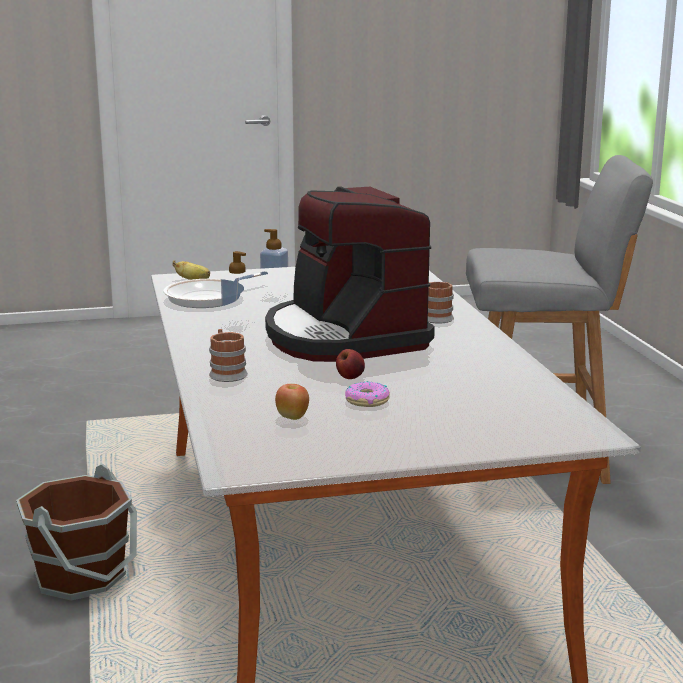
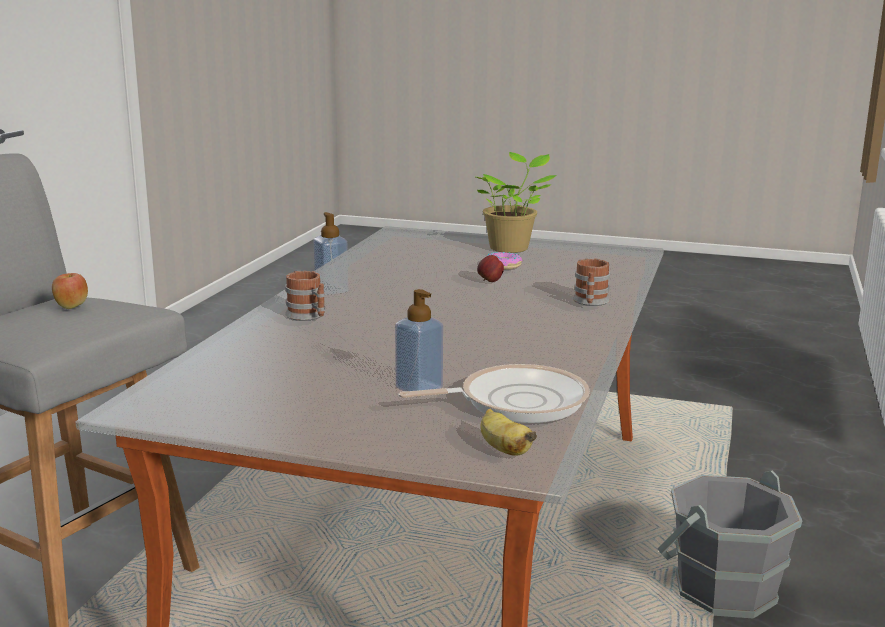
camera: 150 degrees left, 0 degrees up
brown bucket [16,464,137,601] -> grey bucket [658,470,802,619]
soap dispenser [221,251,255,326] -> soap dispenser moved to [314,212,349,295]
coffee machine [265,186,435,362] -> none
apple [275,384,309,420] -> apple moved to [52,273,88,309]
none -> potted plant [476,152,557,253]

